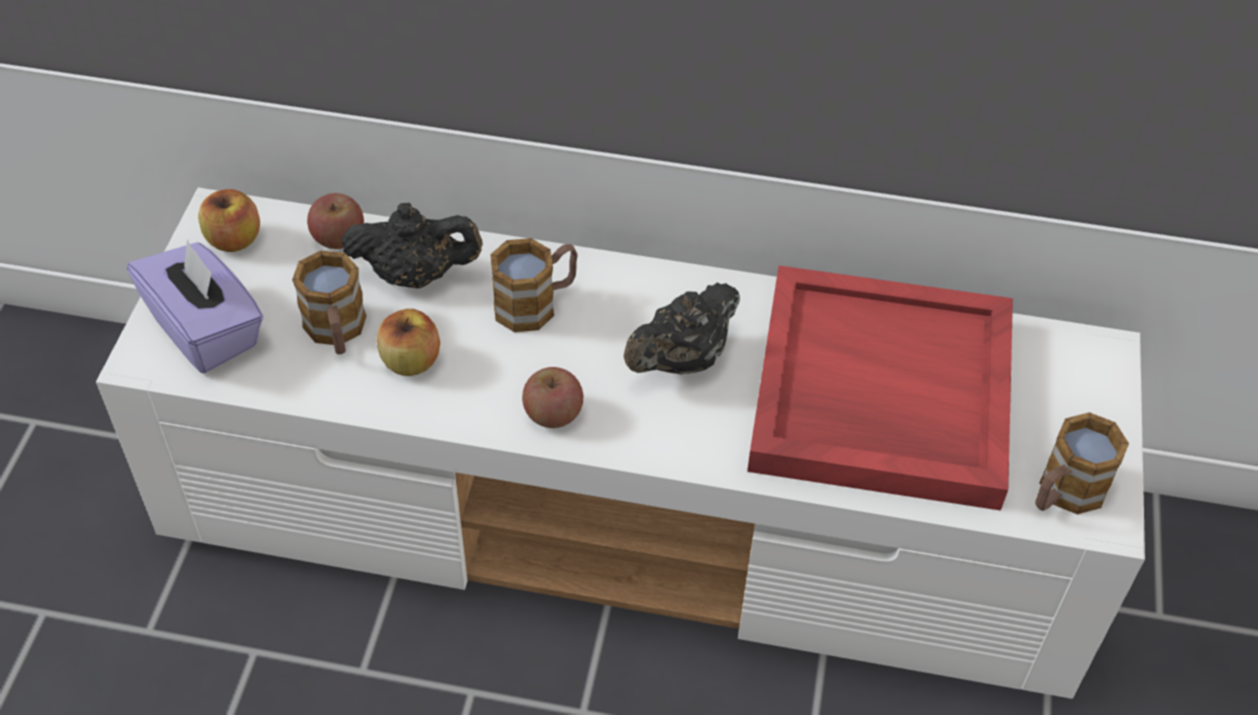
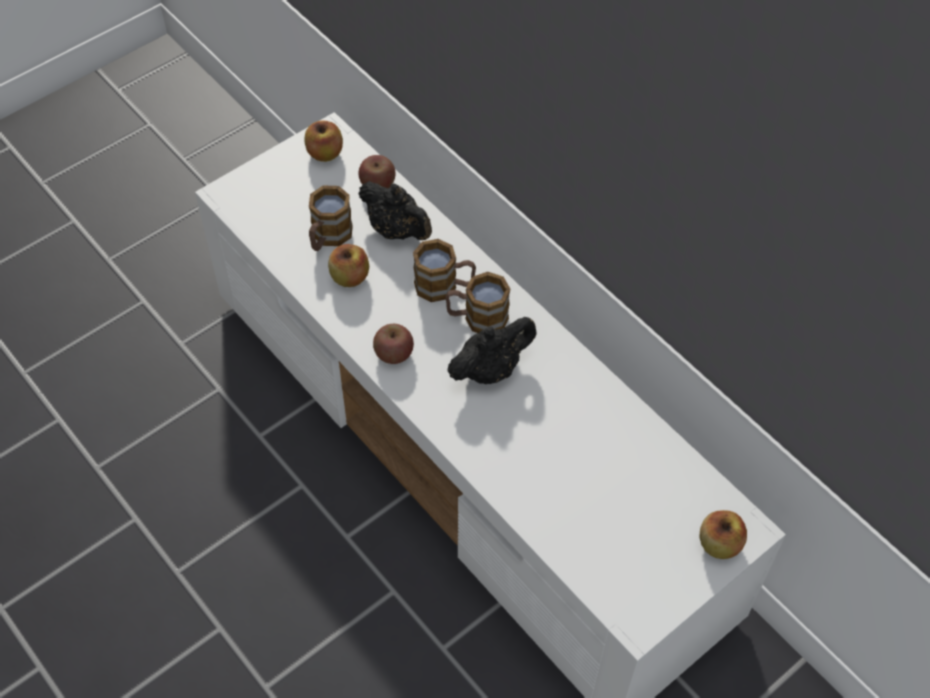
camera: 40 degrees right, 5 degrees up
purple tissue box [127,239,264,373] -> none
black teapot [624,283,740,374] -> black teapot turned 150 degrees clockwise [447,317,537,384]
red tray [747,265,1013,511] -> none
mug [1035,412,1129,514] -> mug moved to [445,272,511,333]
none -> apple [699,510,747,559]

